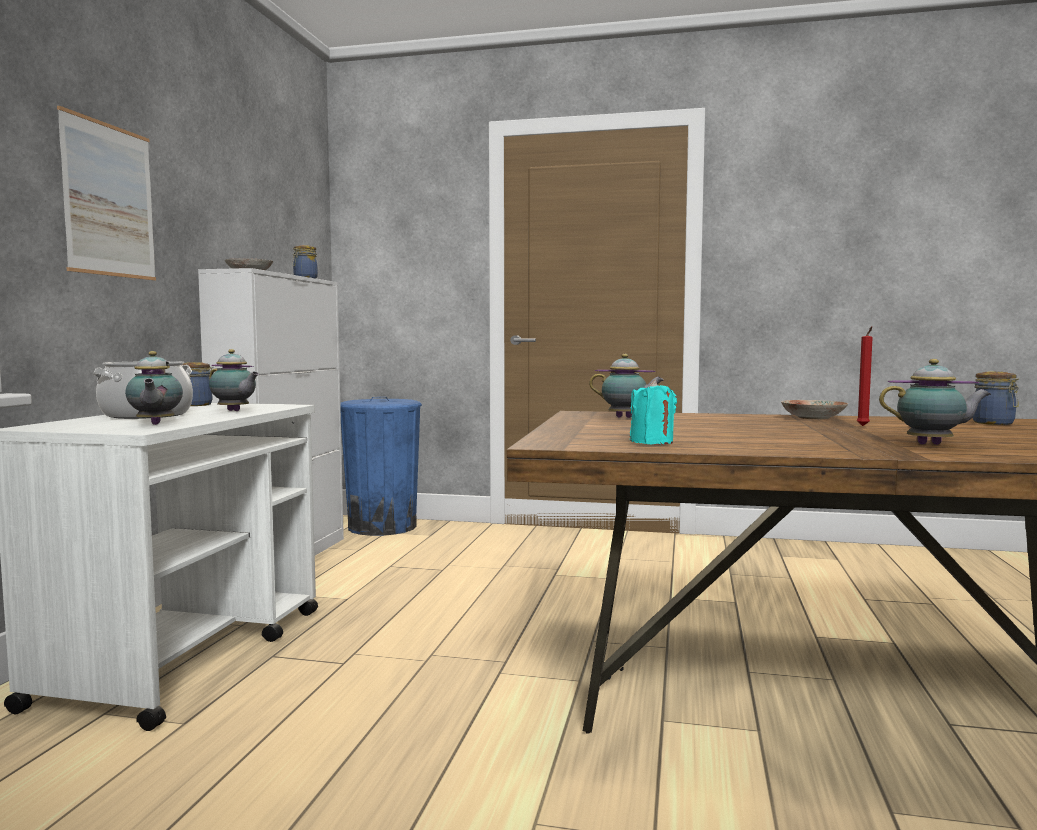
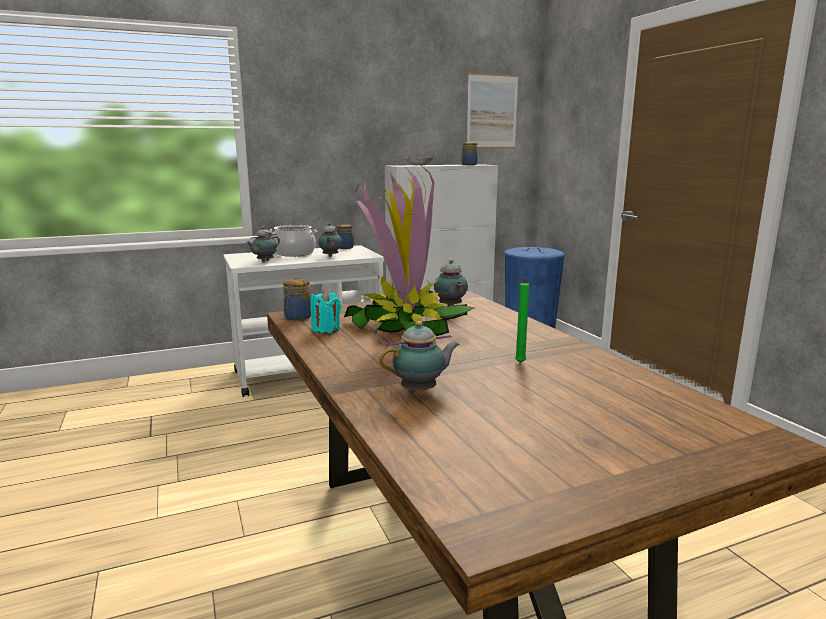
camera: 55 degrees right, 10 degrees up
picture [57,106,156,280] -> picture moved to [467,73,519,148]
plate [781,400,848,420] -> none
red candle [857,326,873,426] -> green candle [515,276,529,363]
teapot [879,359,991,445] -> teapot turned 90 degrees counterclockwise [379,321,460,392]
jar [973,372,1019,425] -> jar moved to [283,279,311,320]
none -> potted plant [344,164,475,336]

